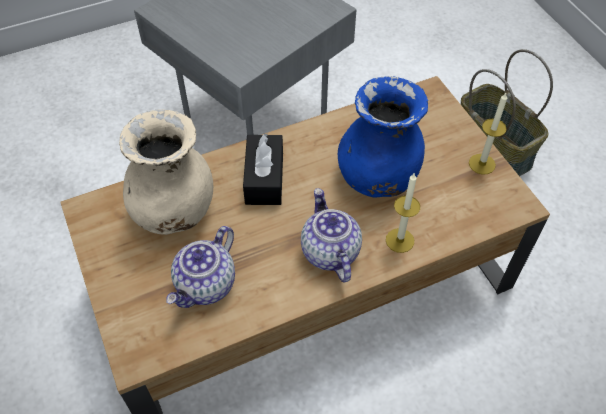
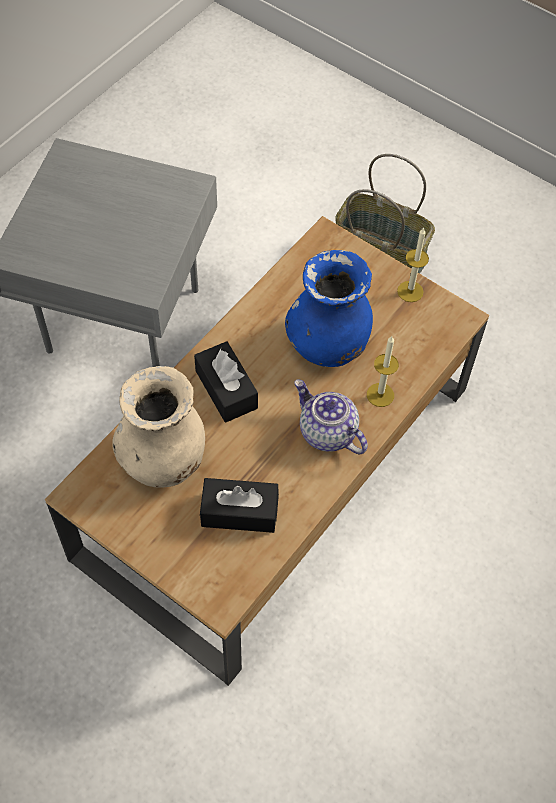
camera: 30 degrees left, 5 degrees up
teapot [166,226,235,308] -> black tissue box [200,478,279,533]

